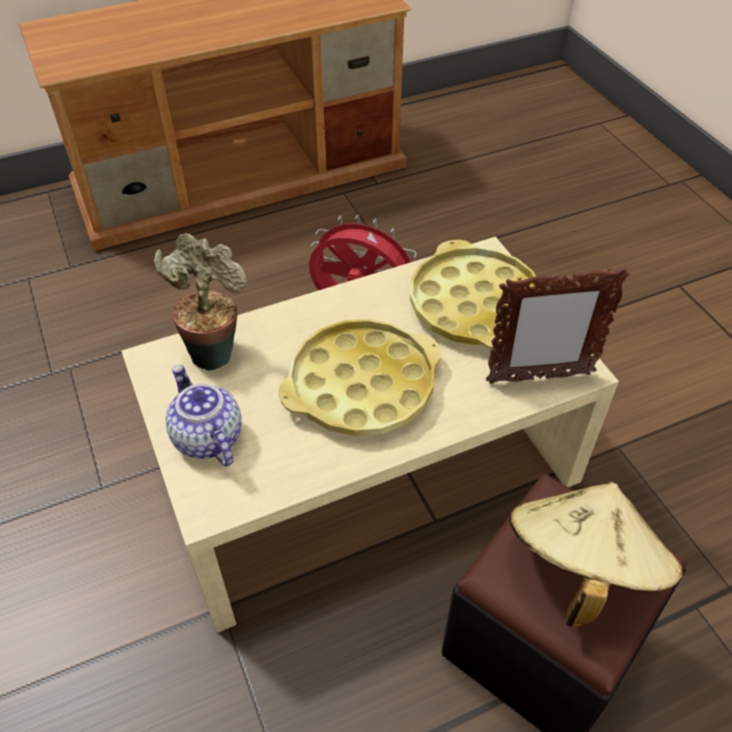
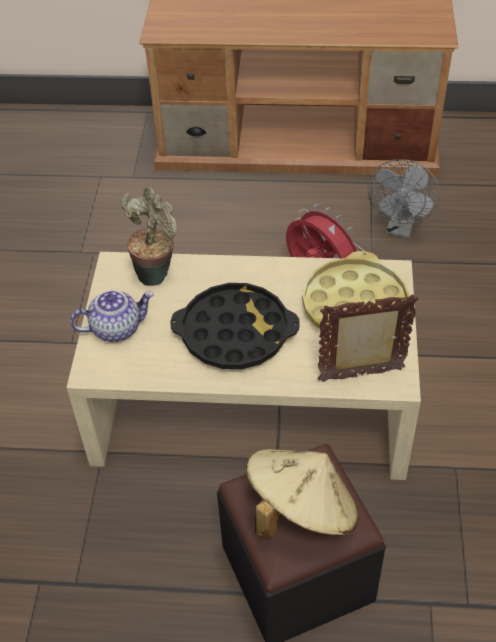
camera: 30 degrees right, 0 degrees up
teapot [166,365,242,466] -> teapot turned 75 degrees clockwise [70,290,154,342]
yellow tray [278,319,442,436] -> black tray [170,283,300,369]
picture frame [486,267,630,384] -> picture frame turned 150 degrees clockwise [318,294,418,382]
none -> grey fan [368,159,440,239]

